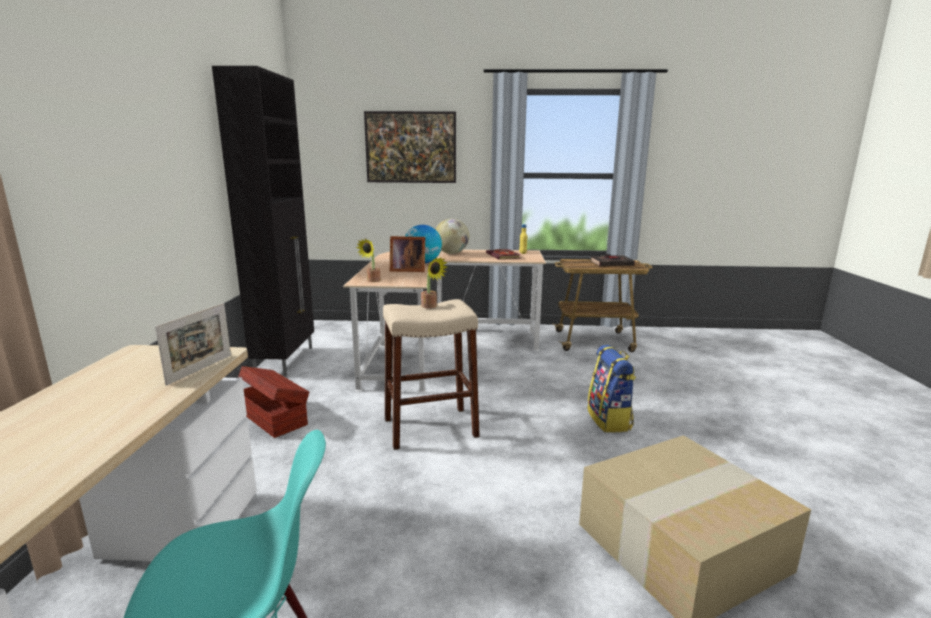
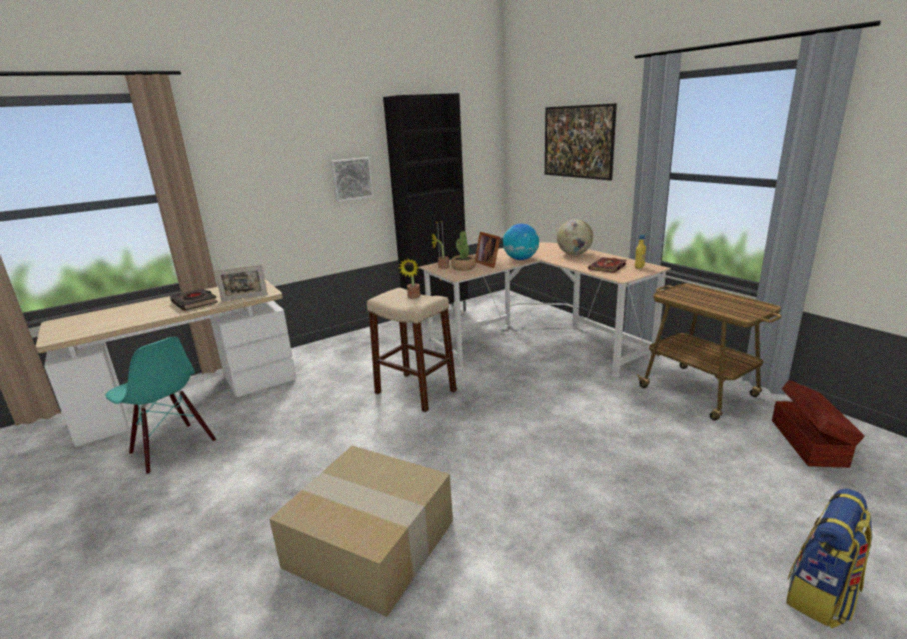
camera: 55 degrees right, 5 degrees up
brown storage box [238,366,309,438] -> brown storage box moved to [772,380,865,468]
backpack [588,345,636,433] -> backpack moved to [786,489,873,628]
black book [590,254,635,266] -> black book moved to [170,288,218,311]
none -> picture [331,157,373,202]
none -> potted plant [451,231,476,271]

